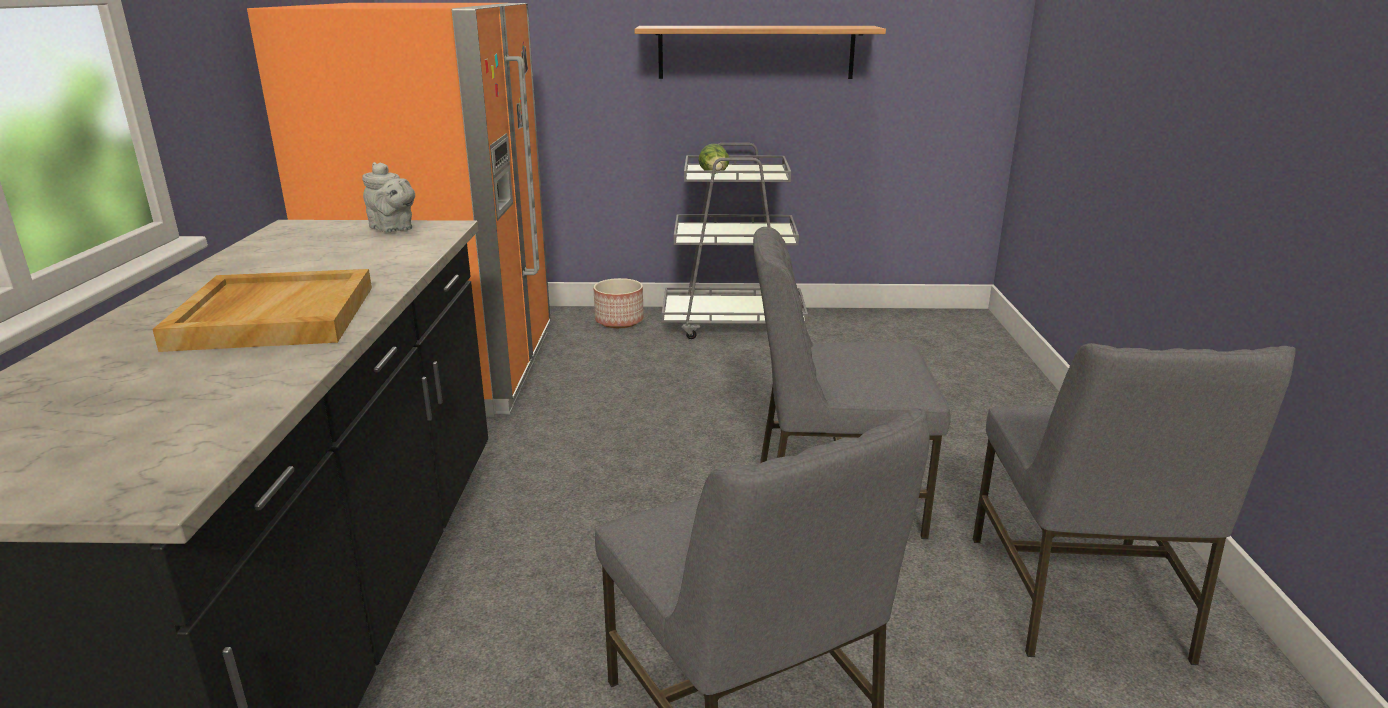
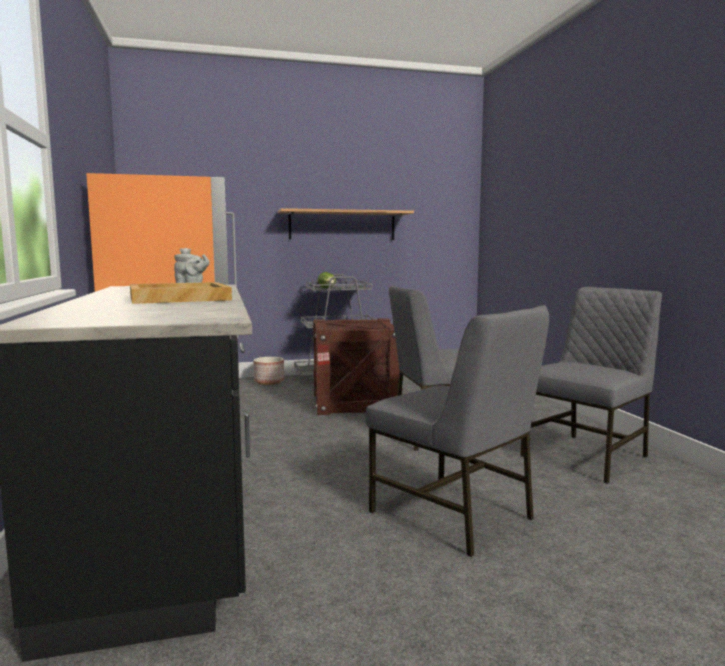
camera: 15 degrees left, 15 degrees down
grey chair [973,343,1296,665] -> grey chair turned 120 degrees counterclockwise [520,287,662,484]
none -> crate [312,318,402,415]

